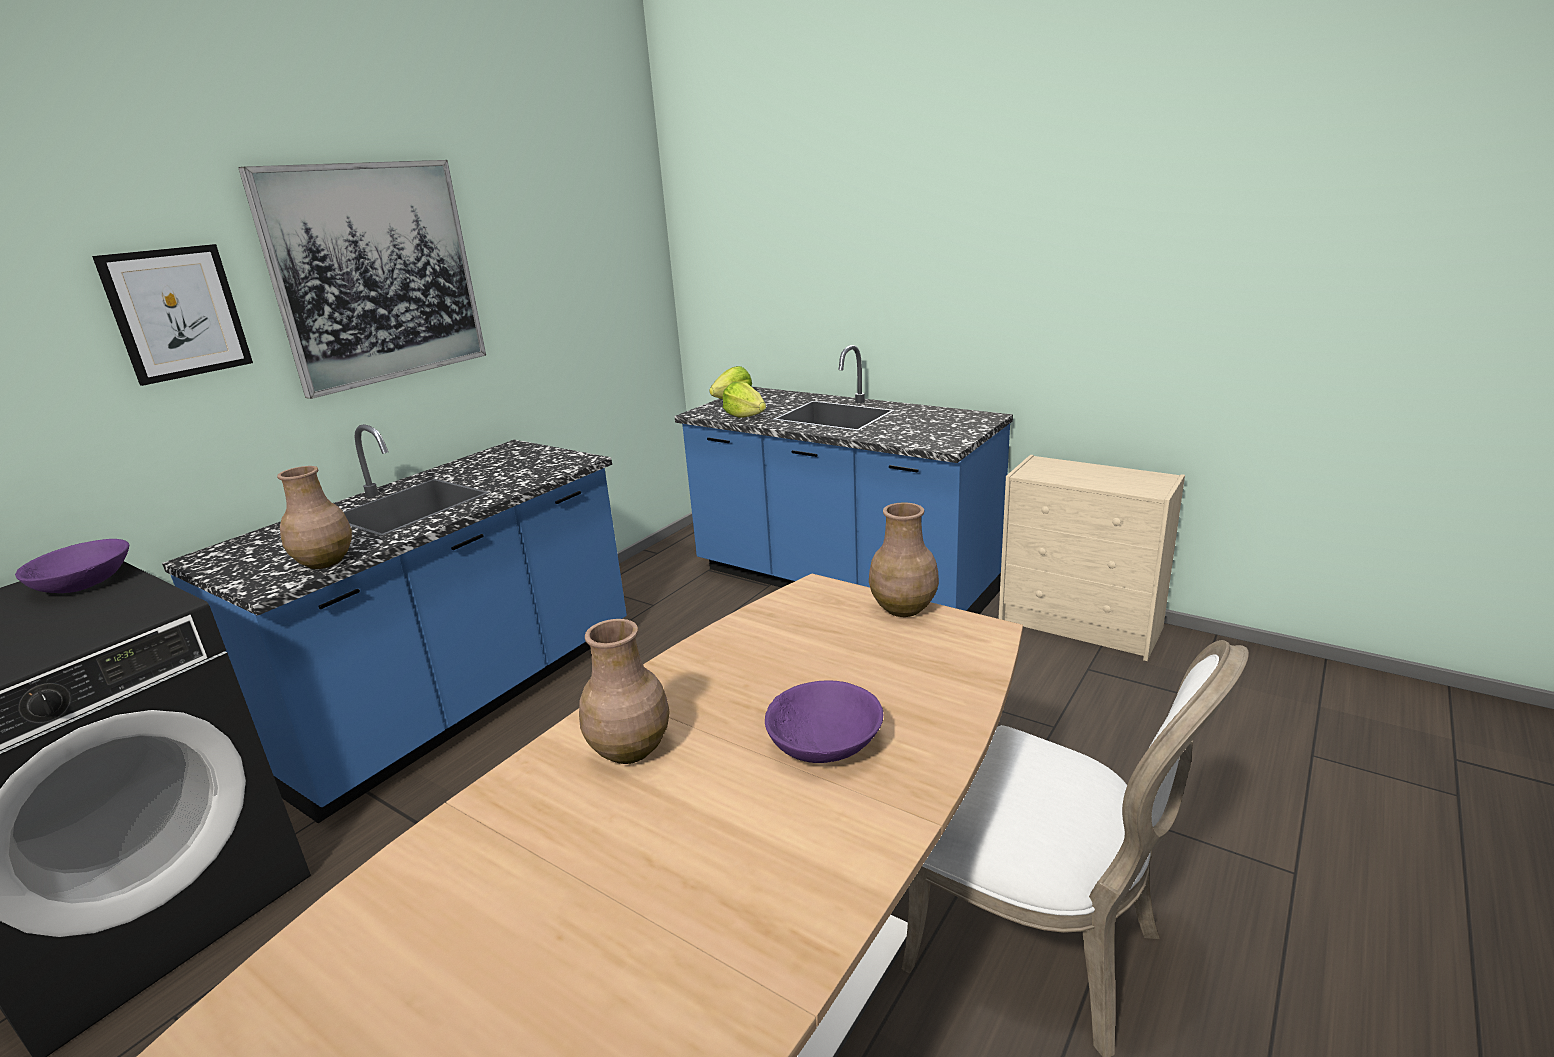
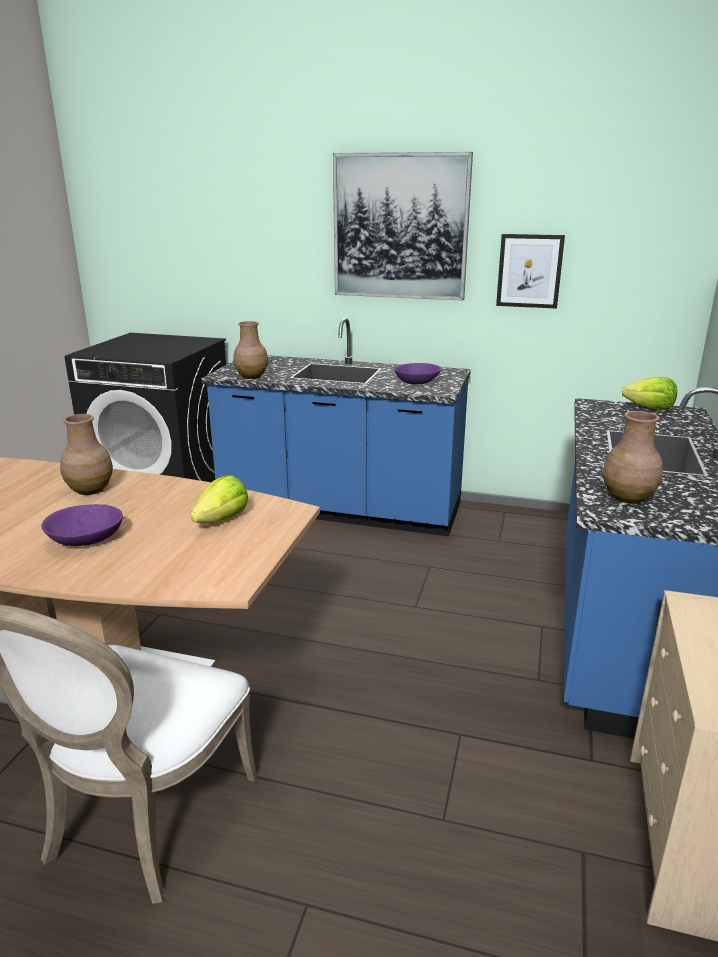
camera: 70 degrees right, 0 degrees up
purple bowl [15,539,129,593] -> purple bowl moved to [395,363,442,384]
picture [92,244,253,386] -> picture moved to [496,234,565,309]
lettuce [723,381,766,418] -> lettuce moved to [190,475,248,524]
brown vase [869,503,939,617] -> brown vase moved to [603,411,663,504]

